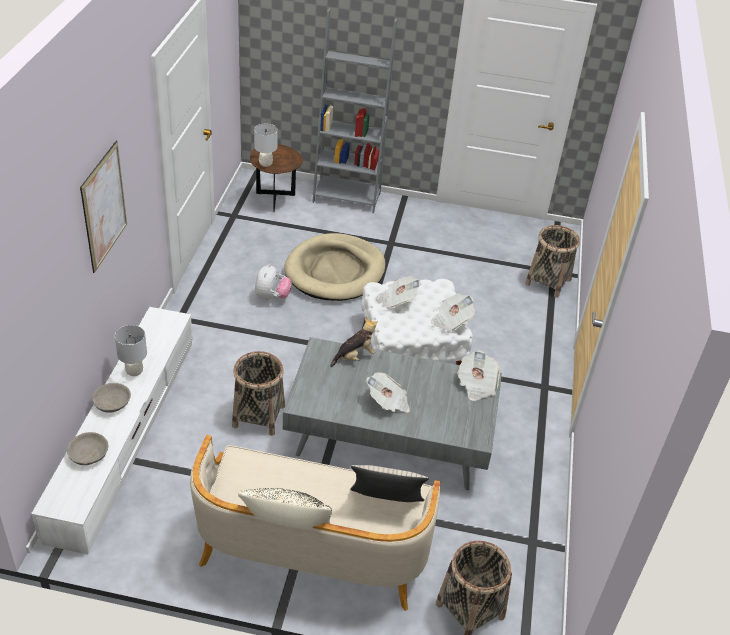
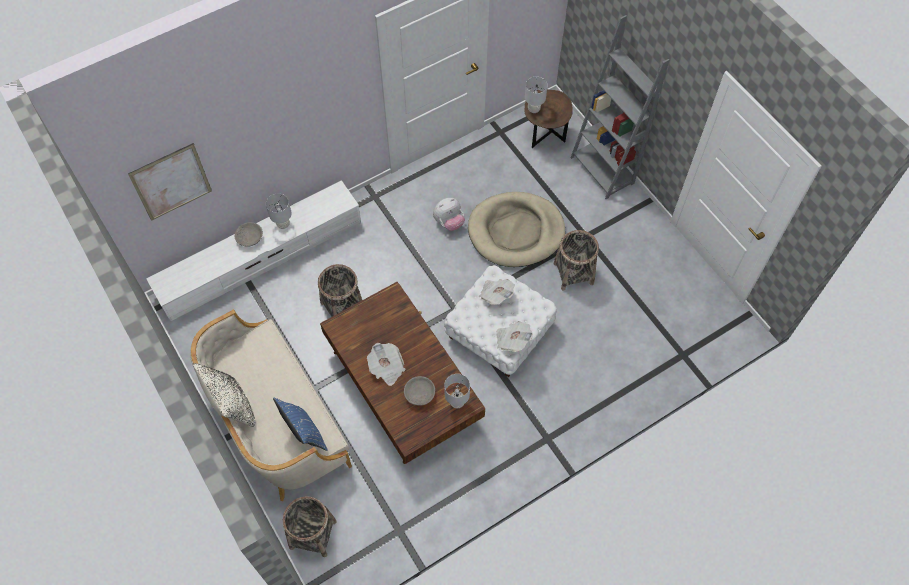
camera: 50 degrees right, 20 degrees up
grey bowl [67,432,108,465] -> grey bowl moved to [404,376,435,406]
picture [80,141,127,273] -> picture moved to [128,143,212,221]
grey coffee table [283,337,502,490] -> brown coffee table [320,282,485,464]
plush toy [330,317,378,367] -> none
beige pillow [350,465,429,502] -> blue pillow [273,398,328,451]
newspaper [457,350,501,401] -> grey table lamp [444,374,470,408]
basket [525,225,580,298] -> basket moved to [554,230,599,291]

